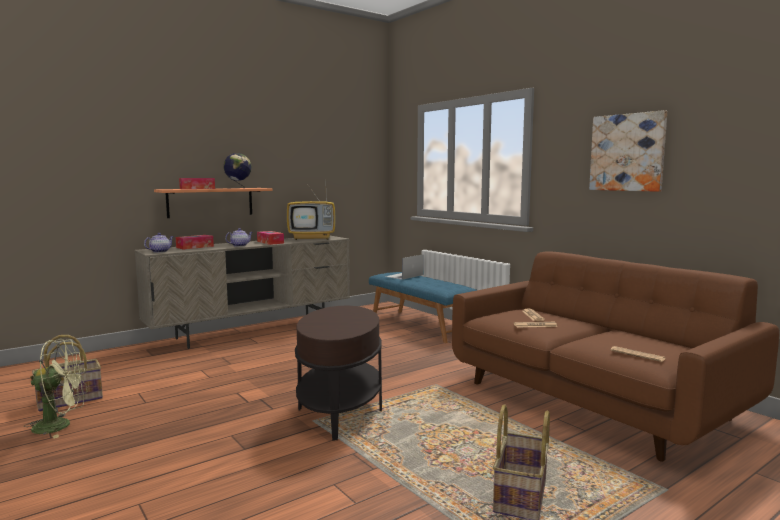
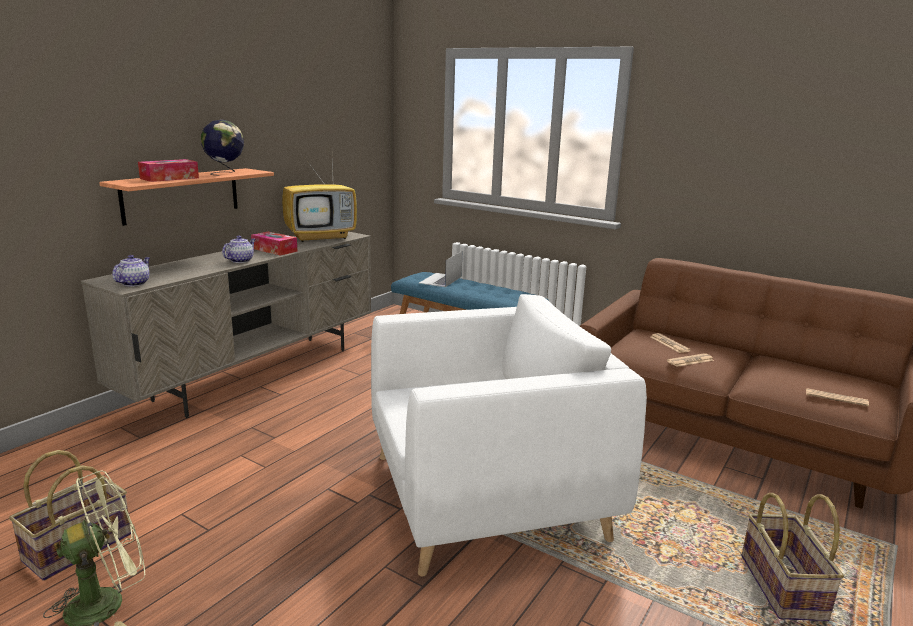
camera: 20 degrees left, 10 degrees up
tissue box [176,235,214,250] -> none
brown side table [295,305,382,441] -> white armchair [371,294,647,577]
picture [589,110,667,192] -> none

